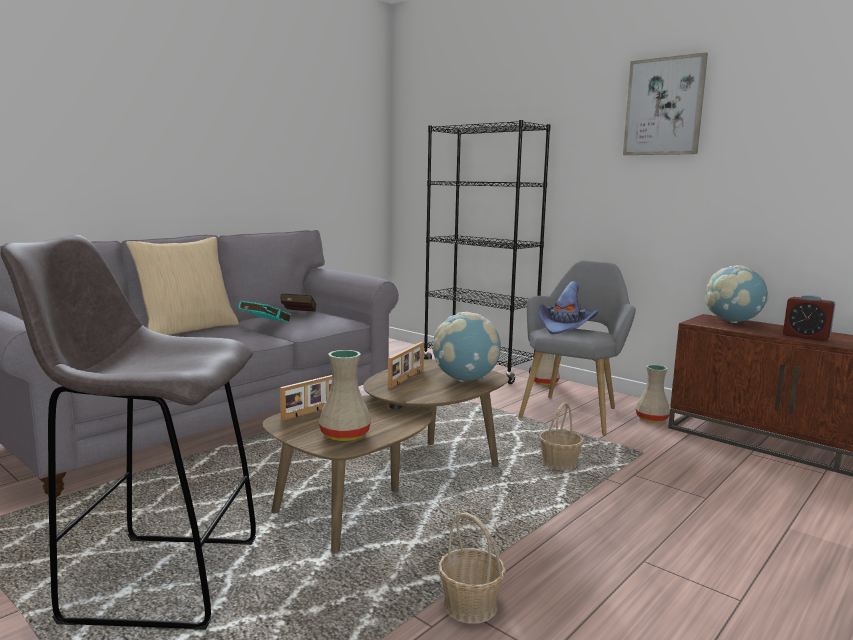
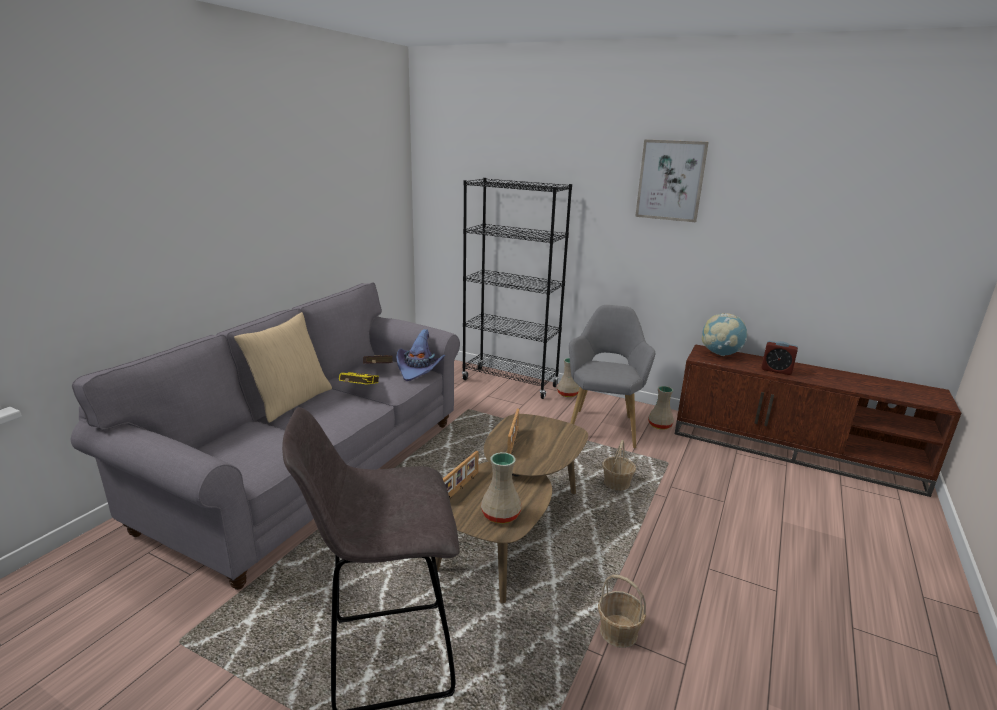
camera: 15 degrees left, 10 degrees up
turquoise book [239,301,291,322] -> yellow book [339,372,379,384]
globe [433,312,501,382] -> none
purple hat [538,281,599,334] -> purple hat moved to [396,329,445,381]

